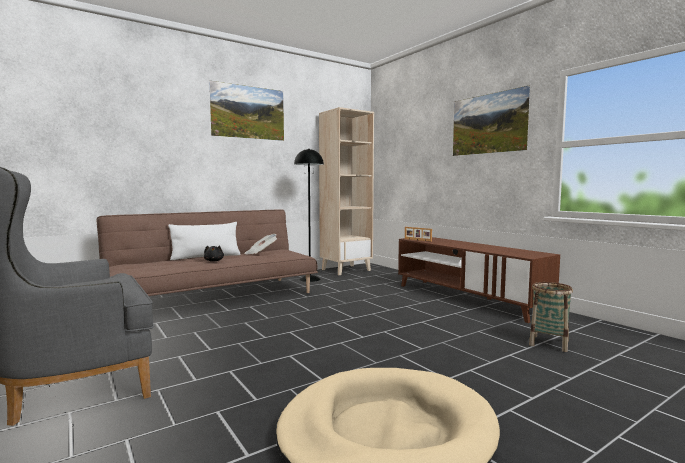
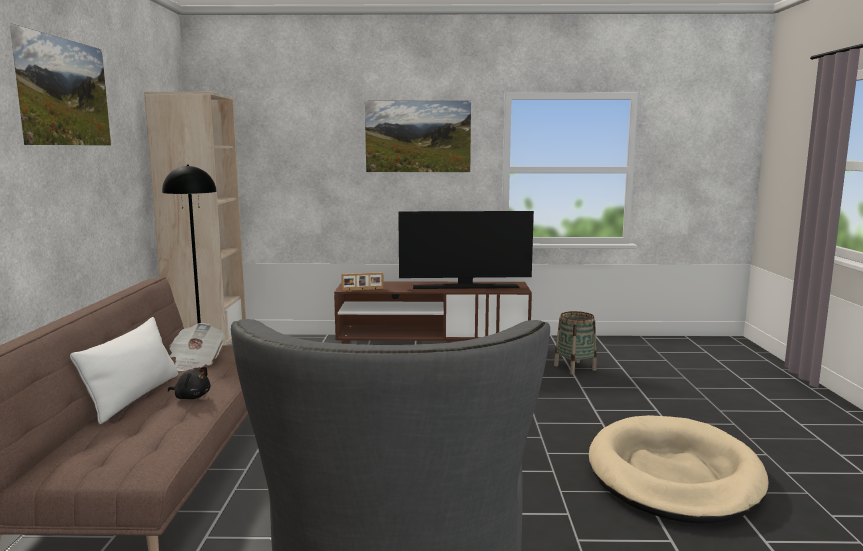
camera: 55 degrees left, 5 degrees up
none -> television [398,211,534,289]

